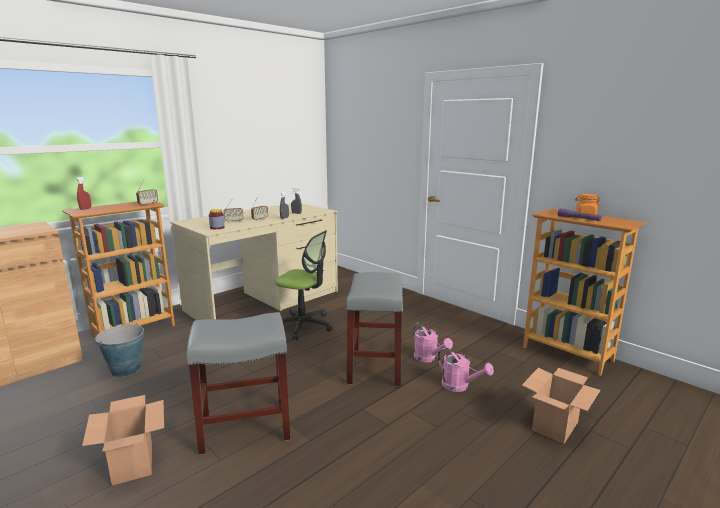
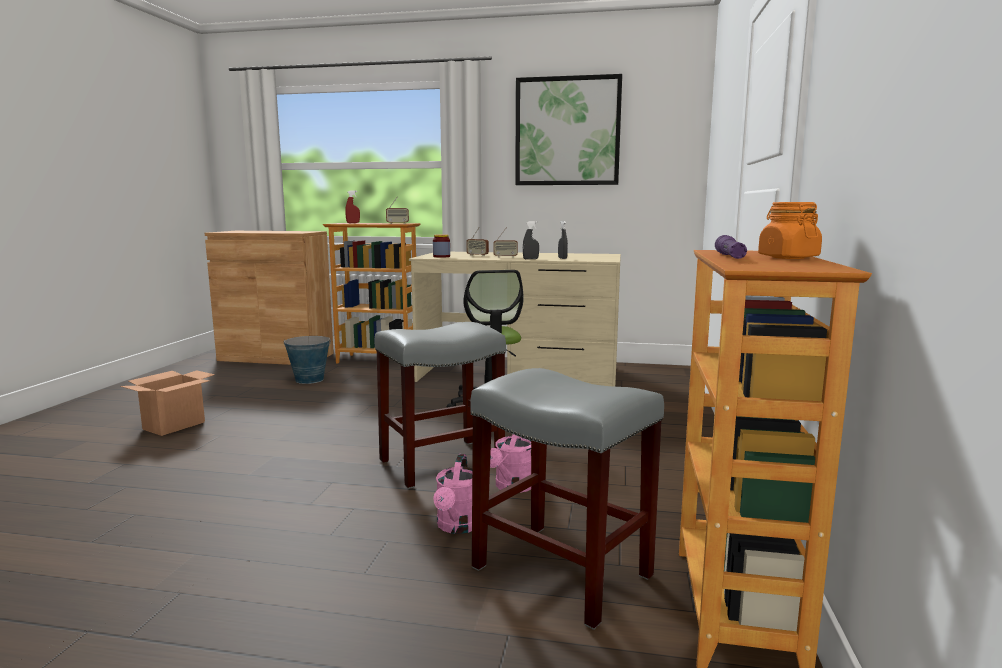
camera: 55 degrees right, 5 degrees down
grey stool [186,312,290,455] -> grey stool moved to [470,368,664,630]
cardboard box [522,368,601,444] -> none
none -> picture [515,74,622,185]

